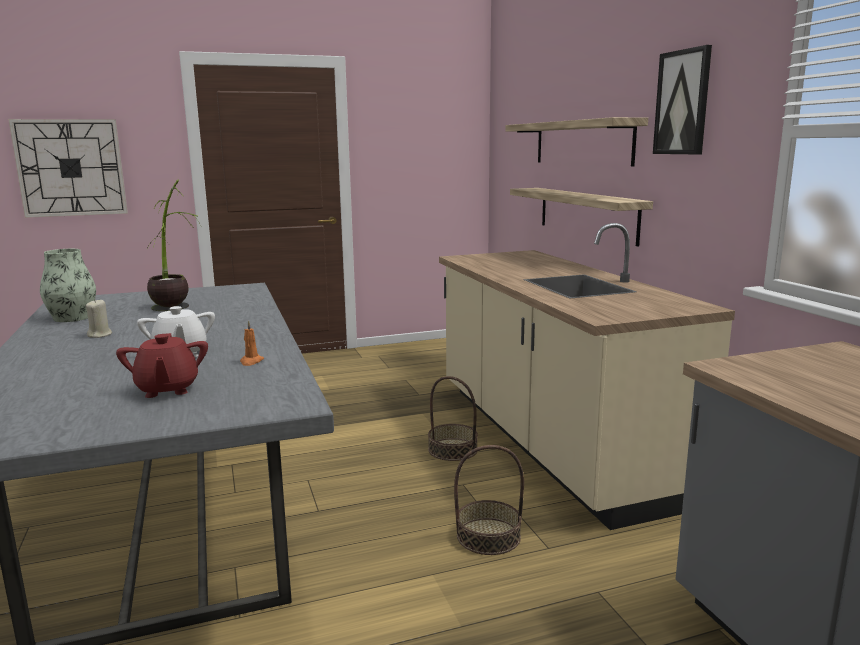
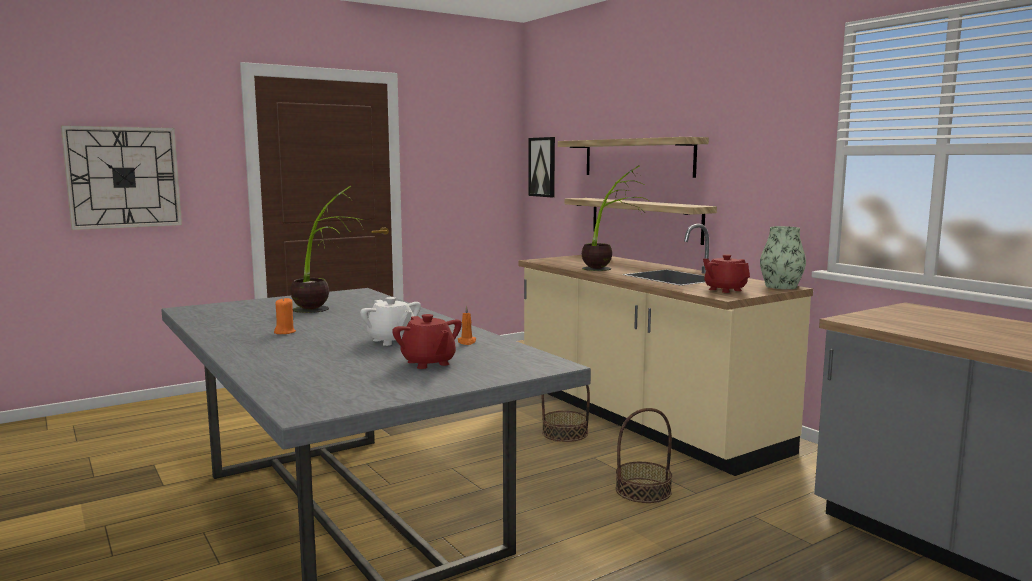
camera: 15 degrees left, 5 degrees down
vase [40,249,96,322] -> vase moved to [760,226,806,289]
beige candle [86,300,112,338] -> orange candle [274,297,296,334]
picture [653,45,712,154] -> picture moved to [528,137,555,197]
none -> potted plant [582,165,650,271]
none -> red teapot [703,254,750,293]

